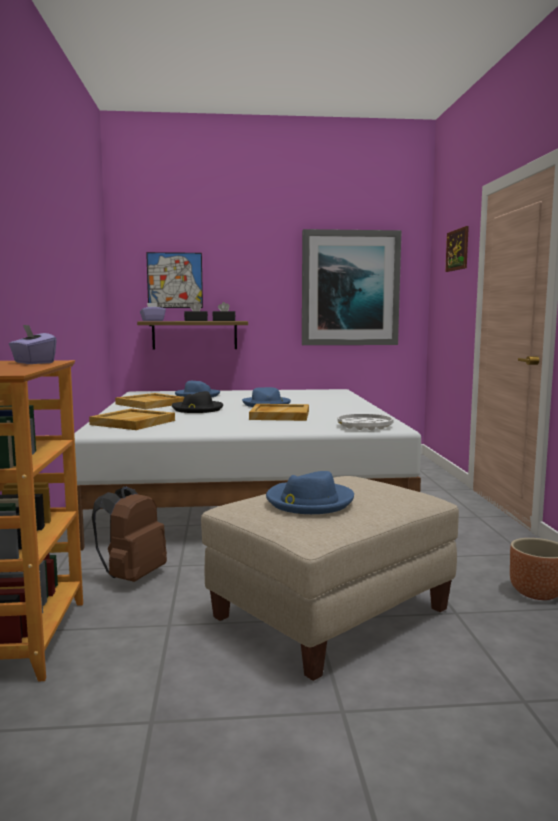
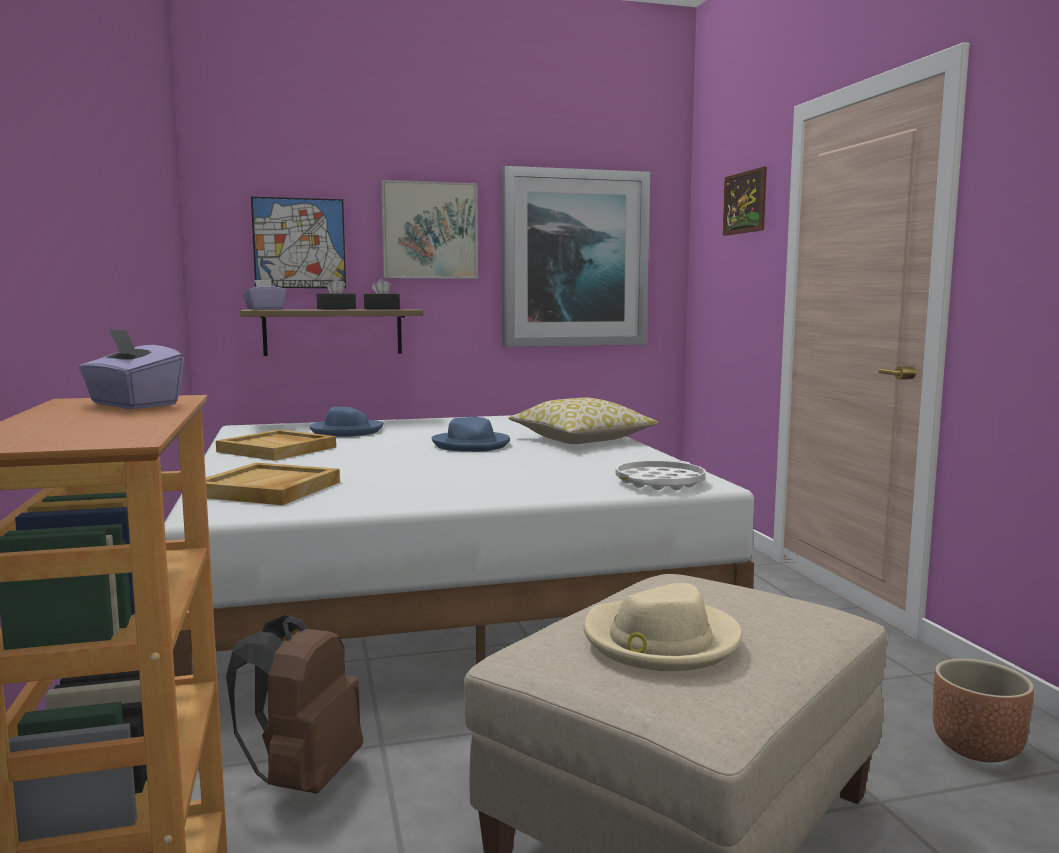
camera: 10 degrees left, 0 degrees up
black hat [172,391,223,413] -> none
beige tray [249,404,309,421] -> none
blue hat [266,471,354,514] -> beige hat [584,583,742,671]
none -> picture [381,180,478,279]
none -> pillow [508,398,659,444]

